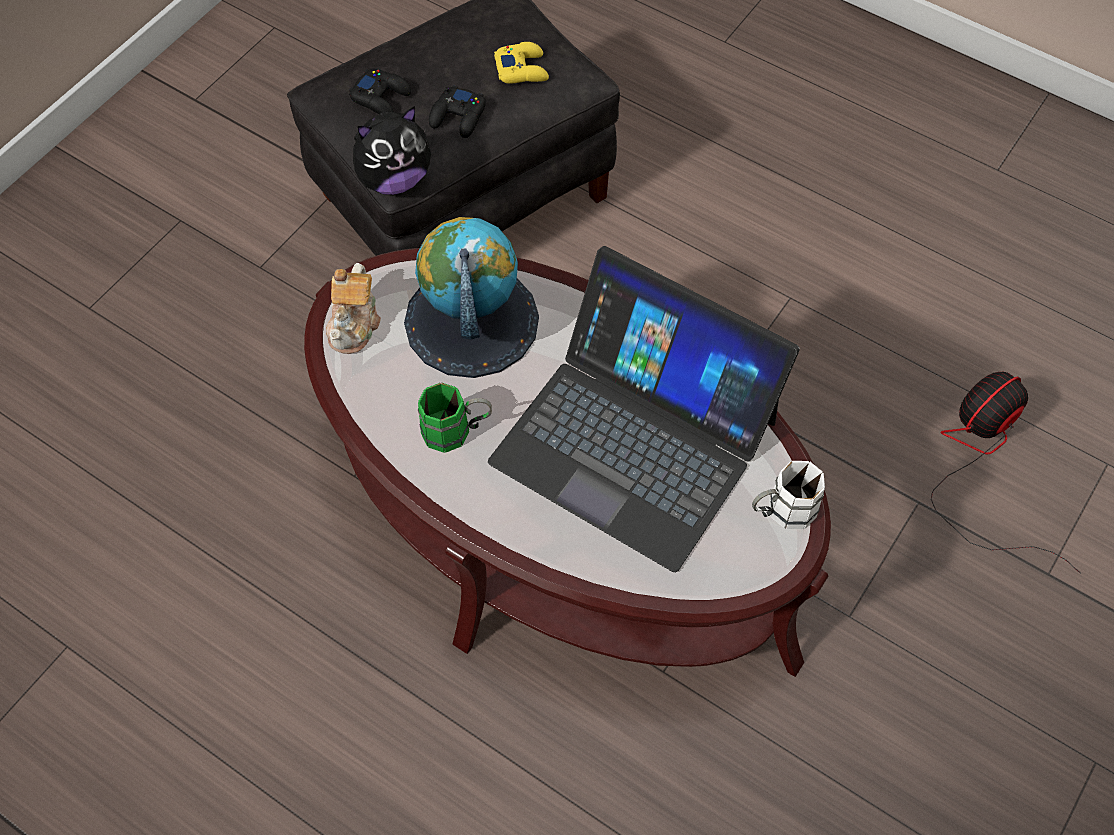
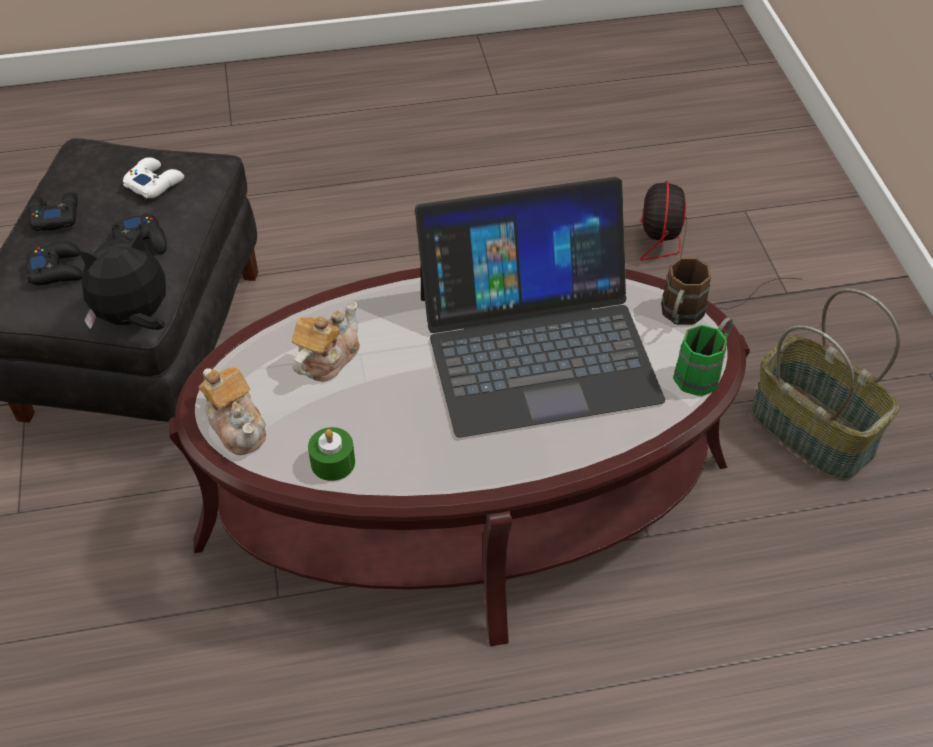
camera: 45 degrees left, 10 degrees down
plush toy [353,106,431,195] -> plush toy turned 135 degrees counterclockwise [78,229,166,330]
globe [404,217,539,378] -> teapot [292,301,360,382]
green mug [418,383,492,453] -> green mug moved to [673,317,733,396]
yellow game controller [494,42,549,84] -> white game controller [123,157,184,198]
white mug [752,461,825,529] -> brown mug [661,258,711,325]
none -> black game controller [28,192,78,231]
none -> green candle [308,427,355,481]
none -> basket [751,289,901,480]

